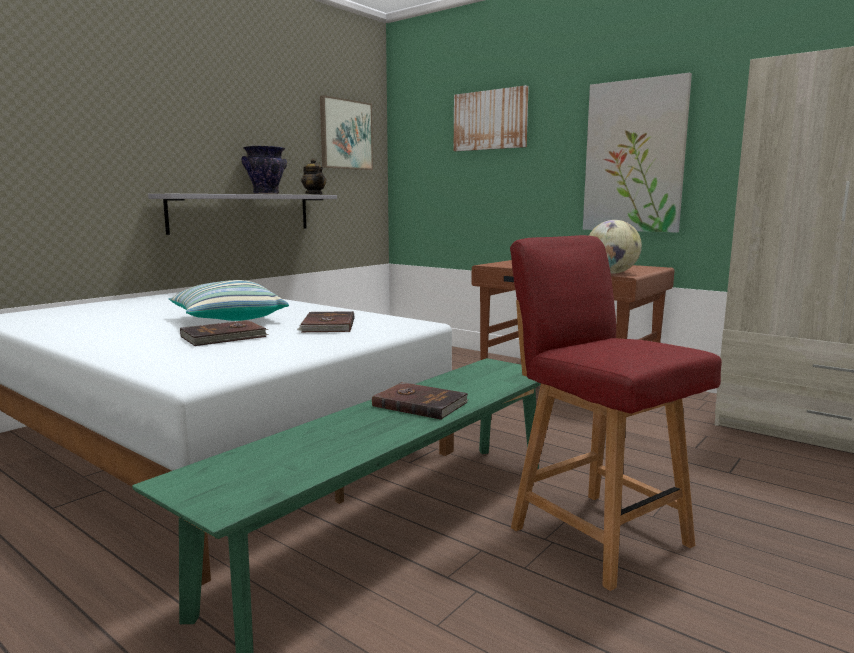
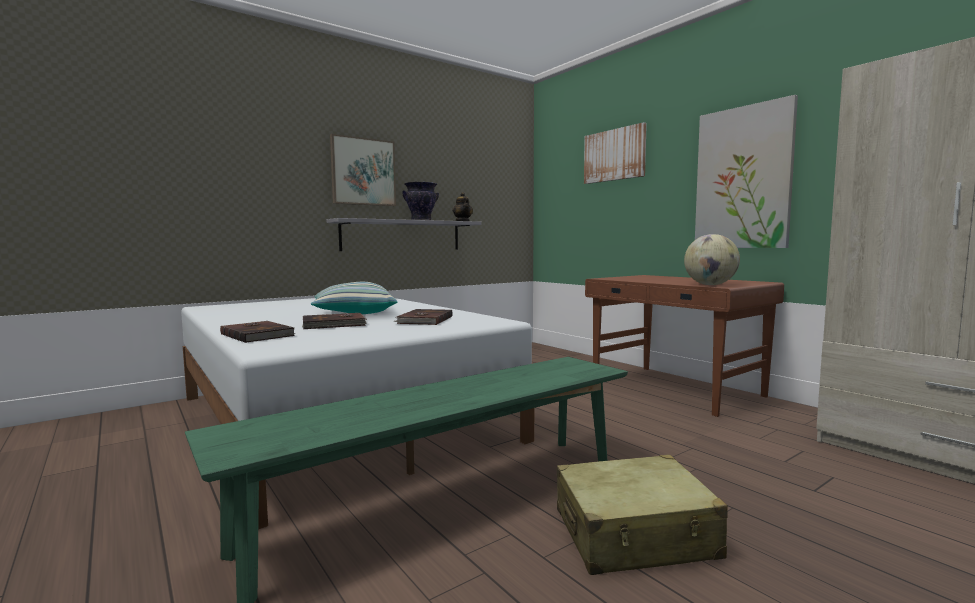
camera: 15 degrees right, 5 degrees down
picture [320,95,373,170] -> picture moved to [330,134,396,206]
brown book [372,382,468,420] -> brown book moved to [220,321,295,343]
red chair [510,235,722,591] -> beige suitcase [557,455,728,575]

